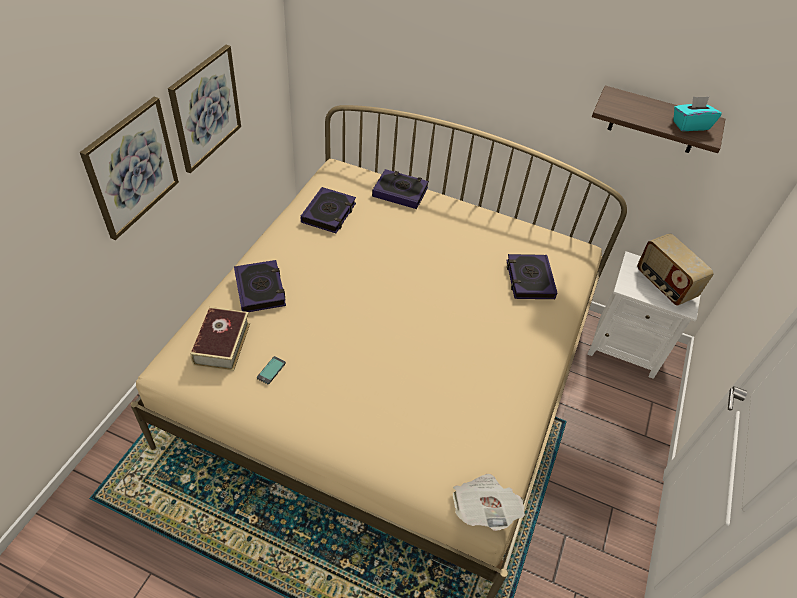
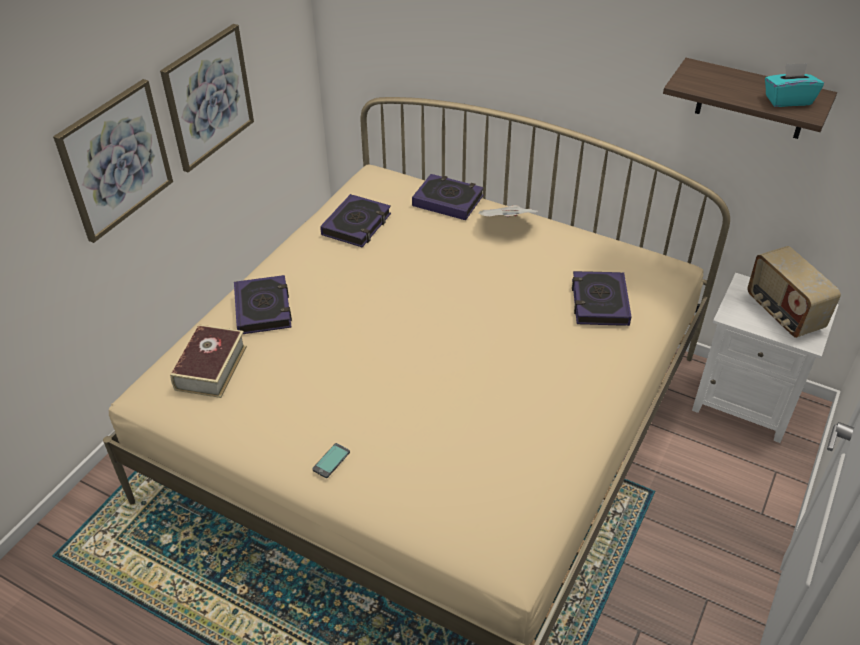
camera: 10 degrees right, 5 degrees down
phone [257,356,286,384] -> phone moved to [312,443,350,478]
newspaper [453,474,525,531] -> newspaper moved to [479,205,538,218]

